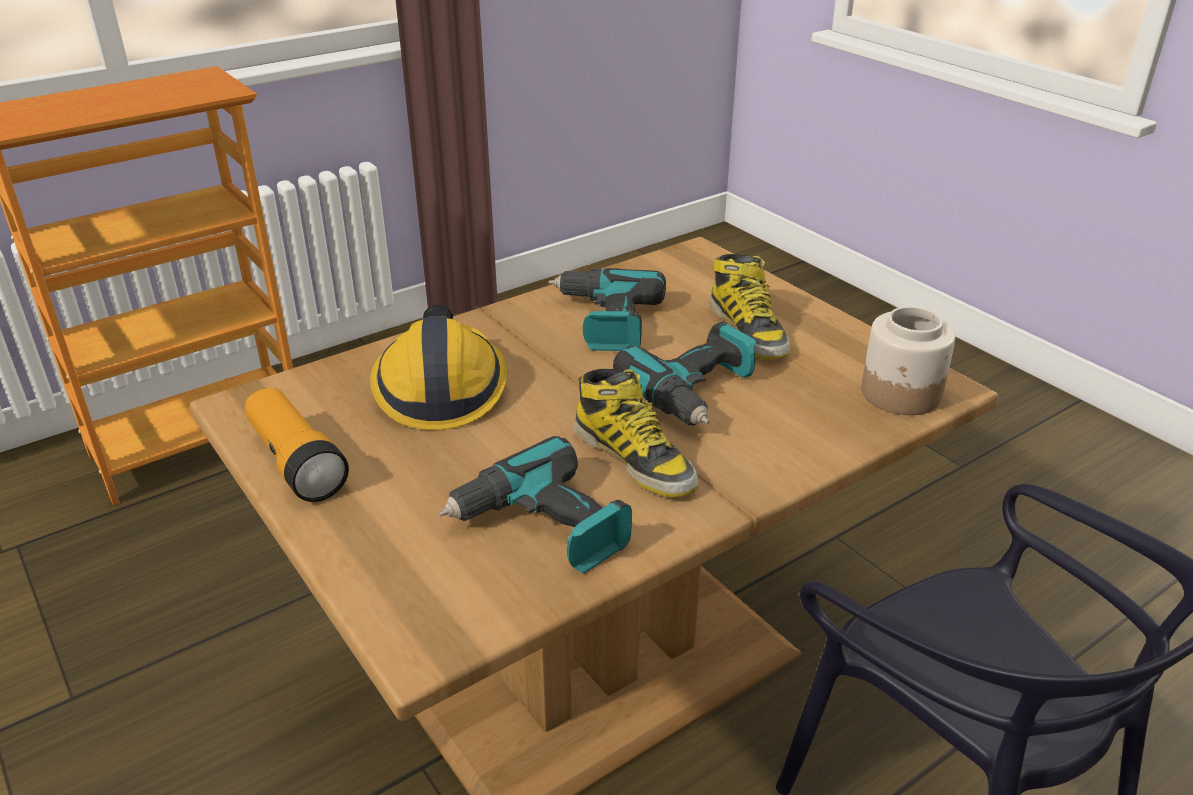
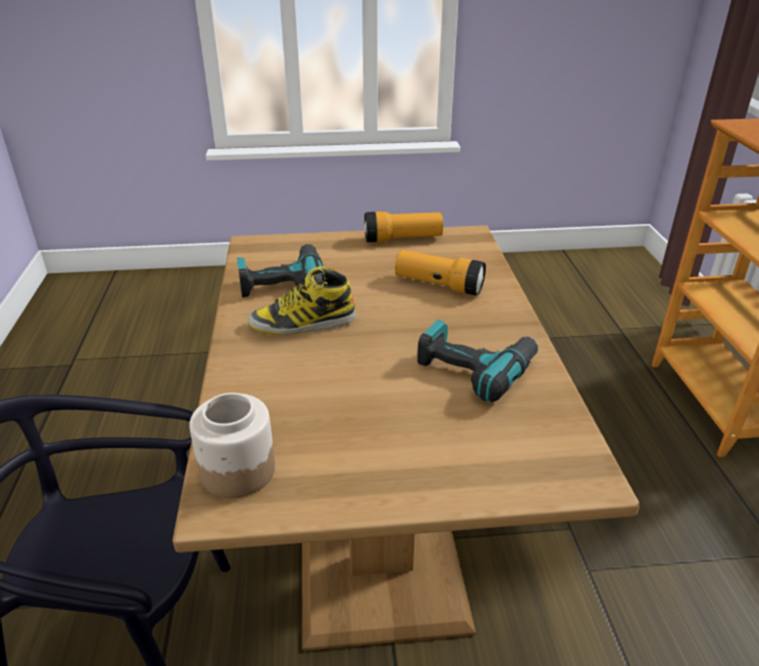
camera: 120 degrees right, 0 degrees up
hard hat [370,305,507,430] -> flashlight [395,250,486,296]
power drill [613,321,756,426] -> none
boot [709,254,790,360] -> none

